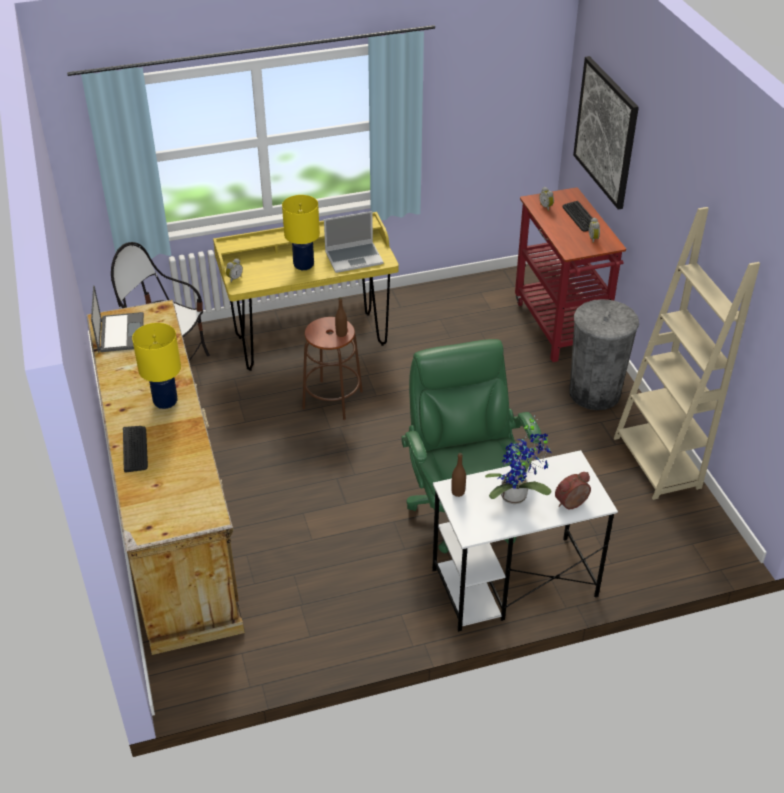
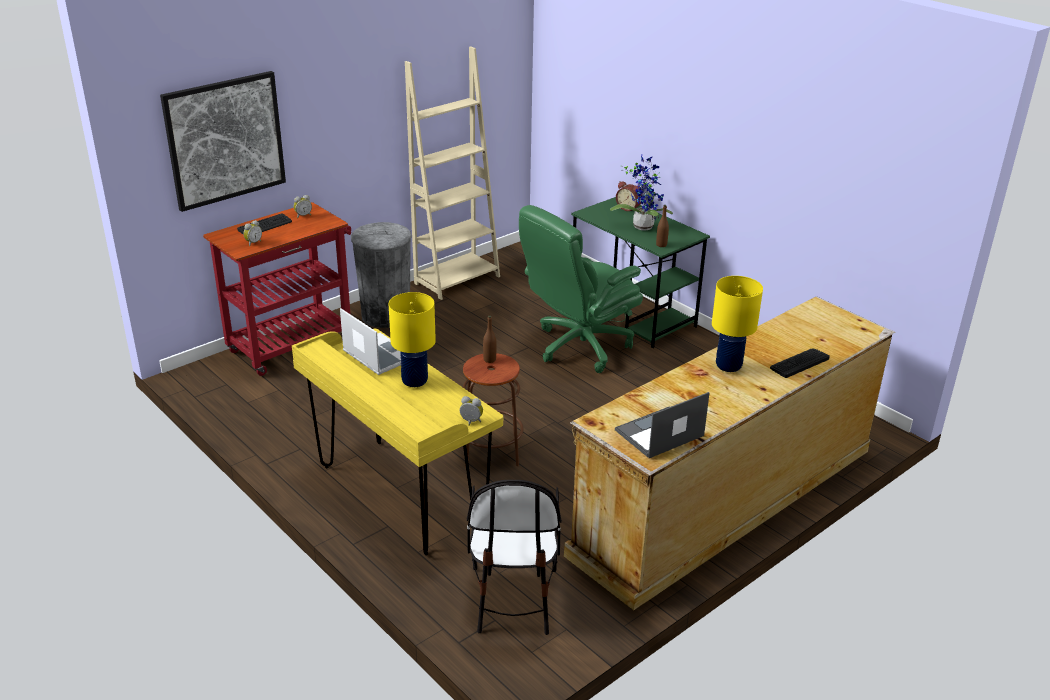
camera: 115 degrees left, 10 degrees down
white desk [432,450,618,632] -> green desk [571,197,710,349]

